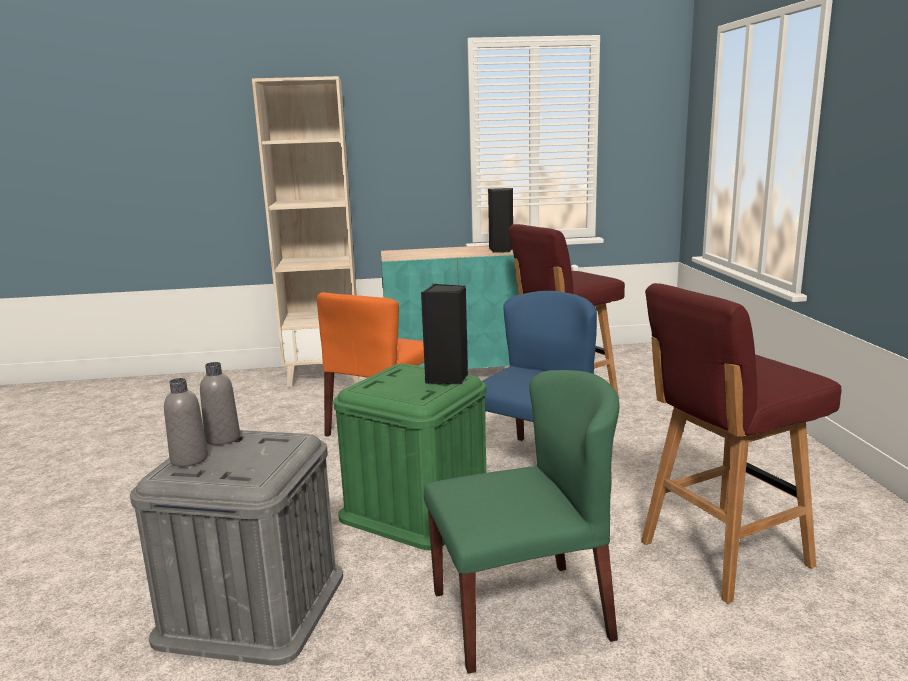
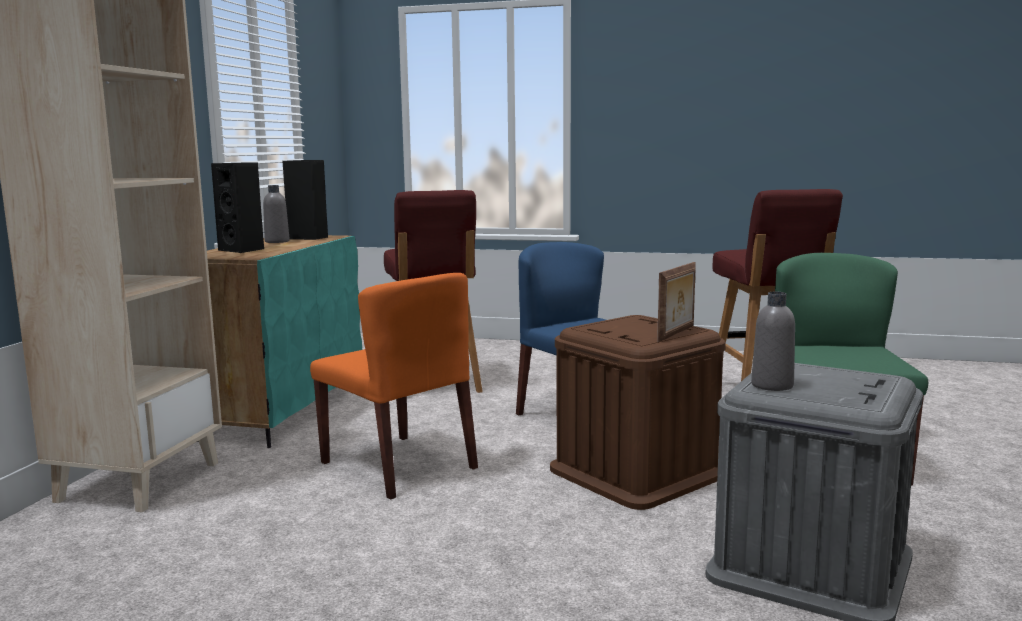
camera: 70 degrees left, 5 degrees down
grey bottle [164,378,208,467] -> grey bottle moved to [263,185,290,243]
green storage box [333,364,486,550] -> brown storage box [550,315,726,510]
black speaker [421,284,468,384] -> black speaker moved to [211,163,265,253]
none -> picture frame [657,262,696,342]

